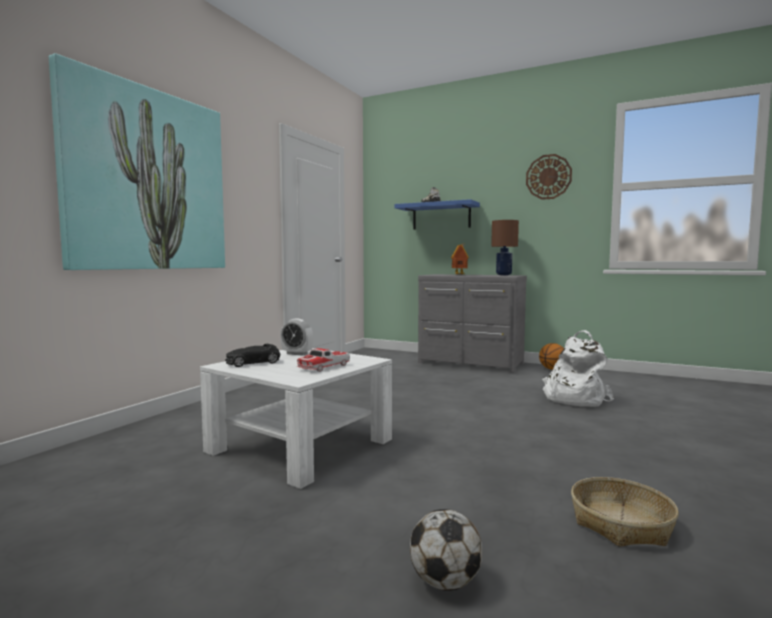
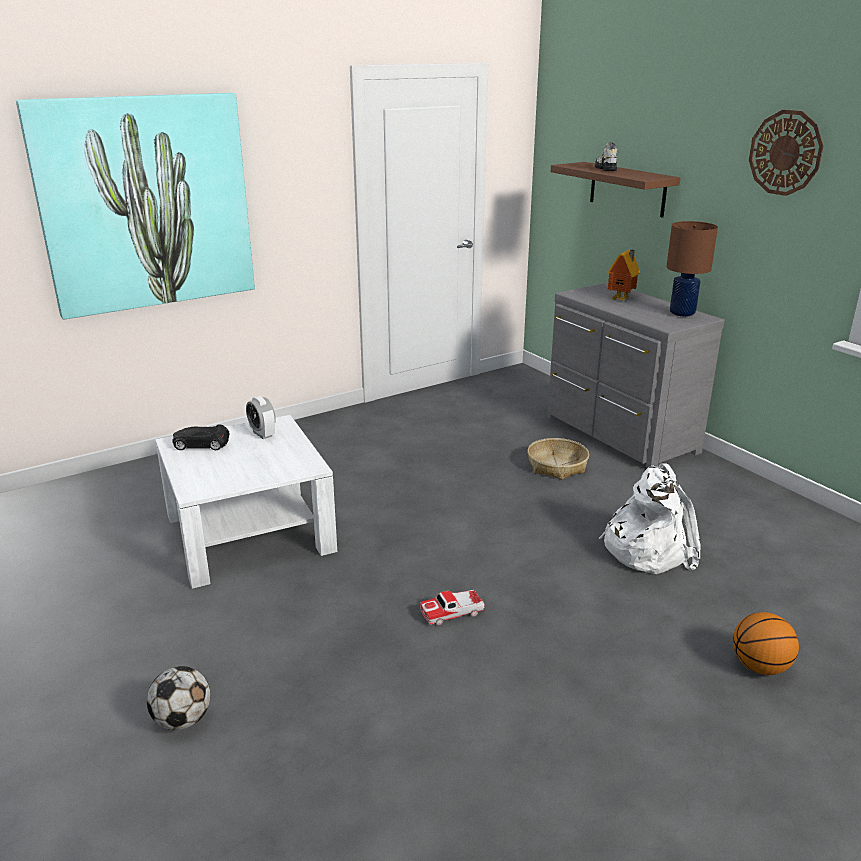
camera: 30 degrees right, 20 degrees up
toy car [297,348,350,372] -> toy car moved to [420,590,485,625]
blue shelf [394,199,480,229] -> brown shelf [551,162,680,218]
basketball [539,343,564,370] -> basketball moved to [733,612,799,675]
basket [571,477,679,546] -> basket moved to [527,438,589,480]

